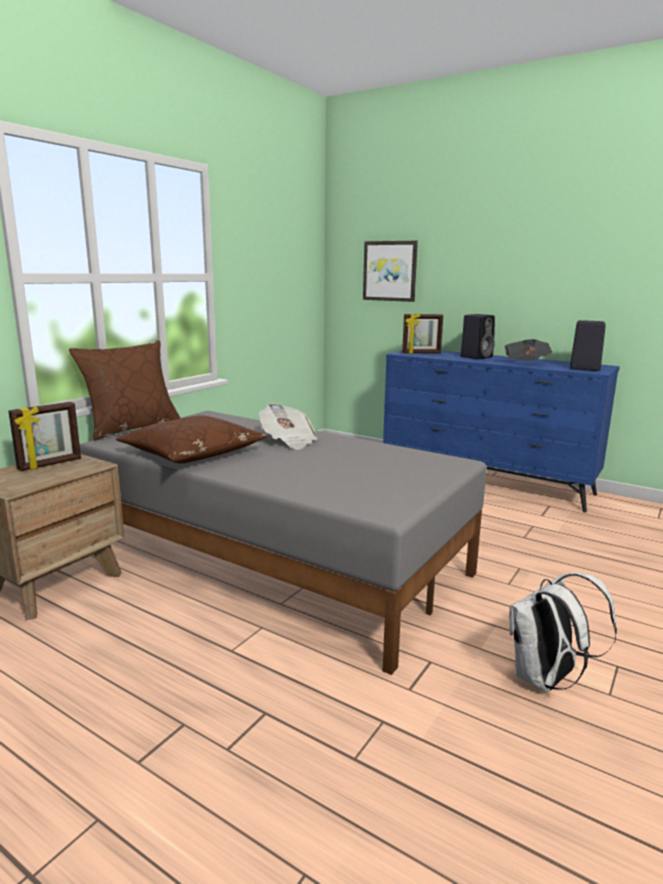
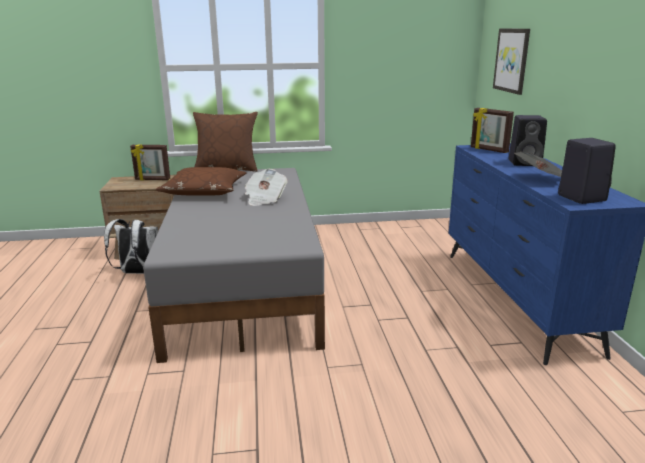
camera: 50 degrees right, 5 degrees up
white backpack [509,572,617,692] -> white backpack moved to [104,219,158,274]

